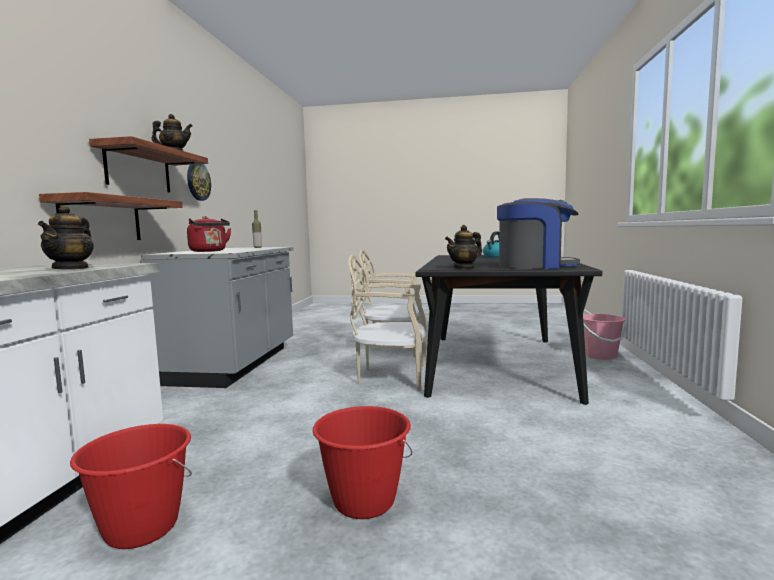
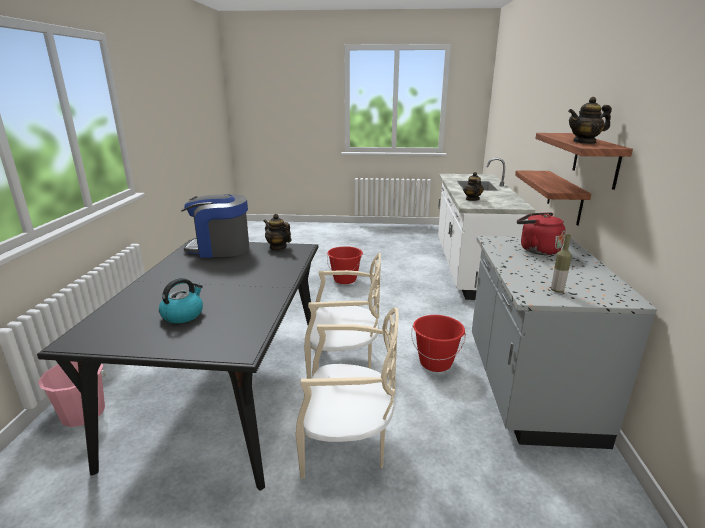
camera: 175 degrees right, 15 degrees up
red bucket [70,424,192,549] -> red bucket moved to [411,315,466,372]
wall clock [187,164,211,201] -> none
teapot [445,225,482,269] -> teapot turned 105 degrees counterclockwise [264,214,291,251]

